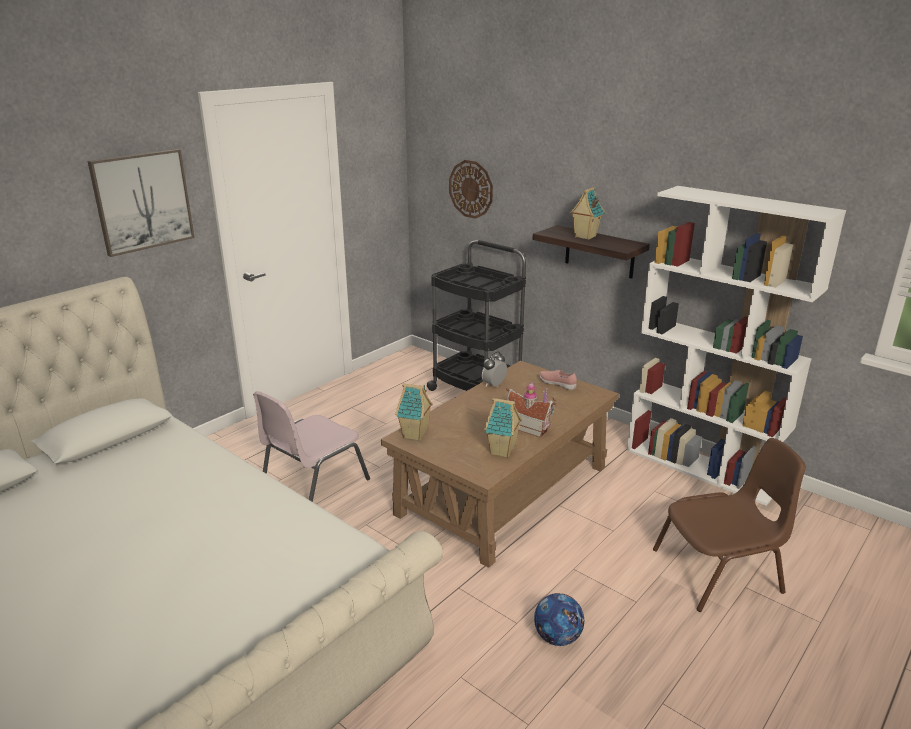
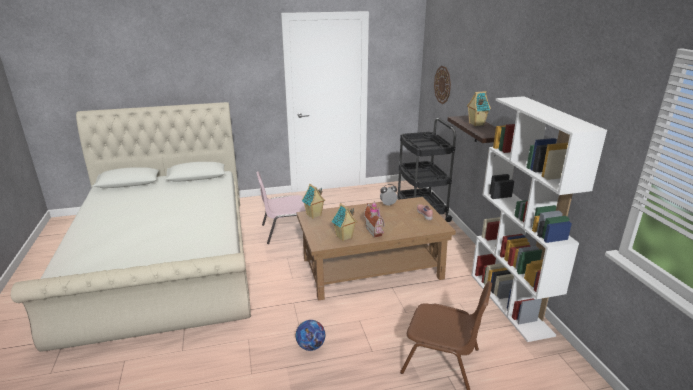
camera: 35 degrees right, 0 degrees up
picture [88,149,195,257] -> none

